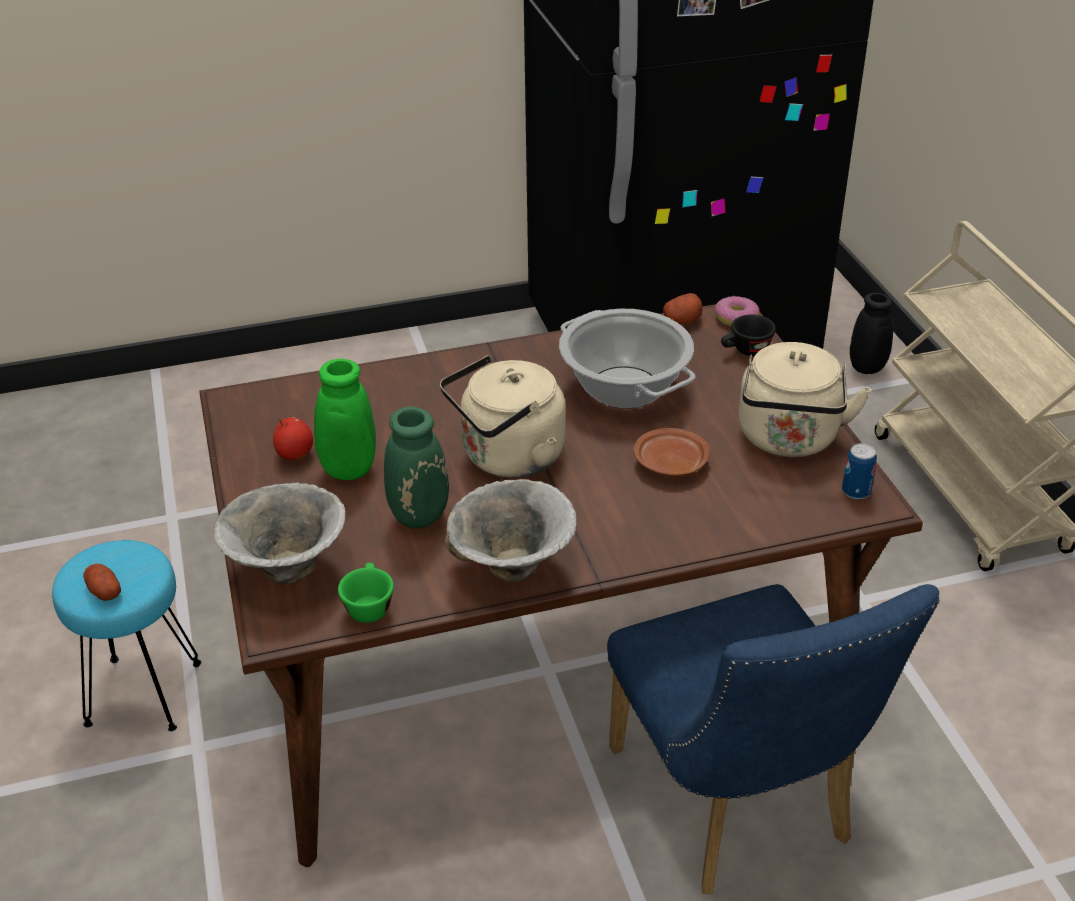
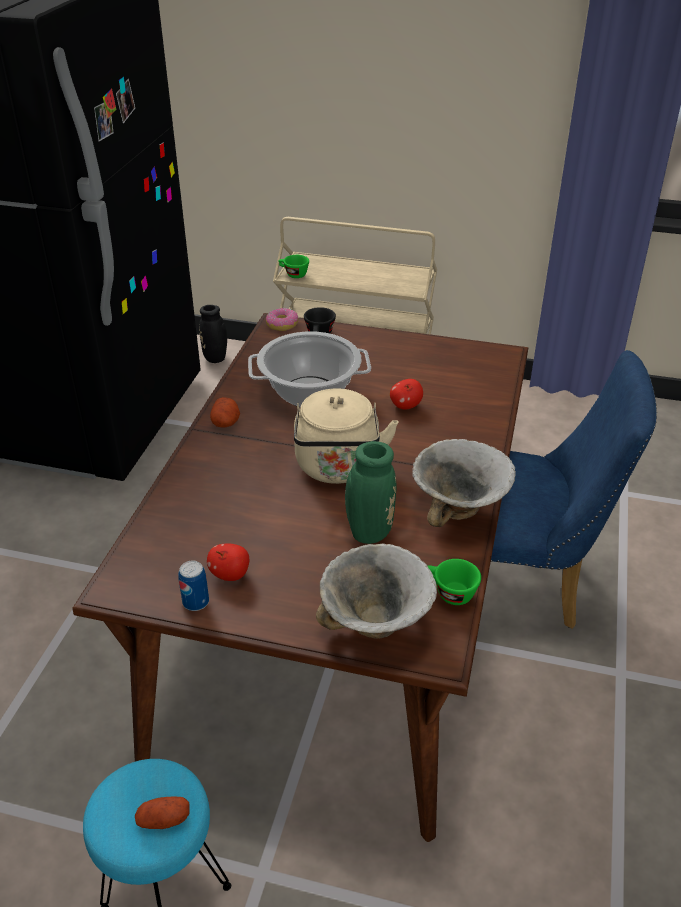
camera: 60 degrees left, 0 degrees up
green vase [268,359,376,480] -> none
brown plate [634,428,710,477] -> apple [390,379,423,409]
potato [663,293,703,324] -> potato moved to [210,397,240,427]
beige kettle [739,342,871,457] -> none
can [842,443,877,499] -> can moved to [178,561,209,611]
none -> green cup [278,255,309,278]

